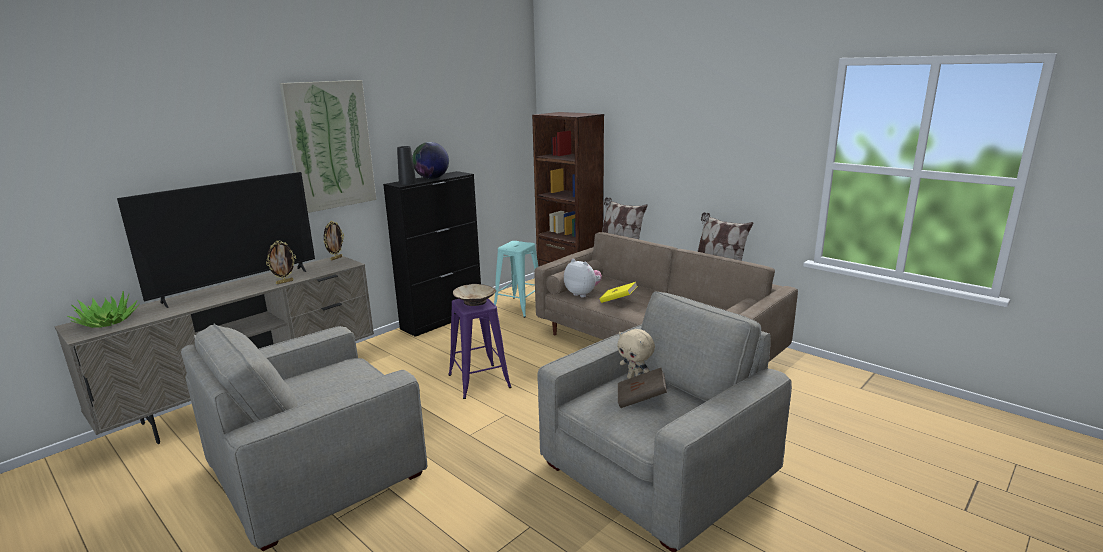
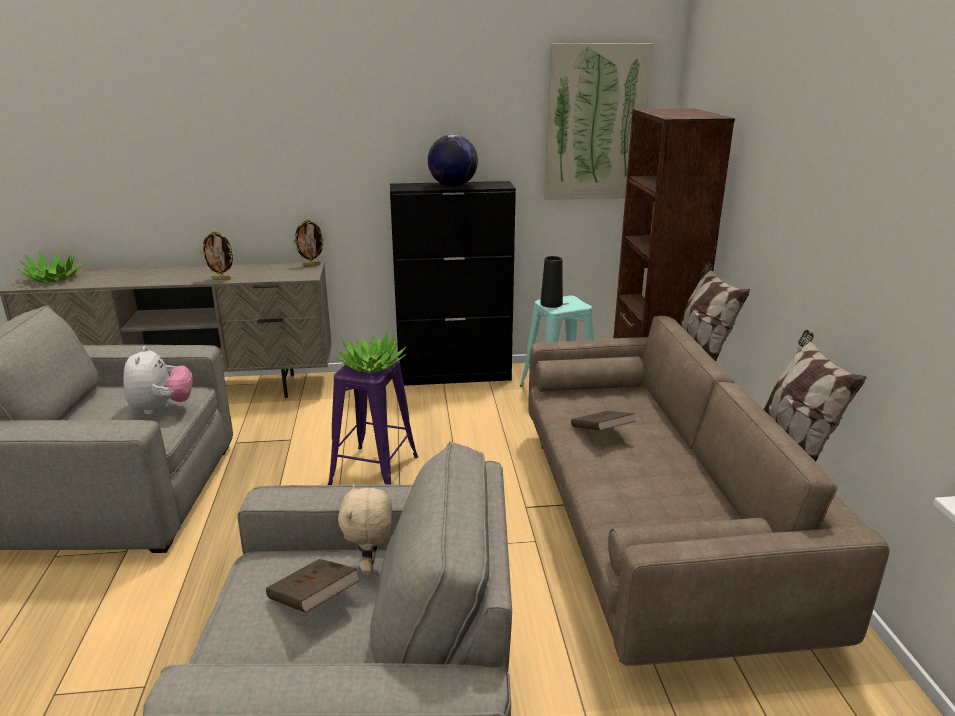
camera: 40 degrees right, 5 degrees up
television [117,172,315,308] -> none
picture [280,80,376,213] -> picture moved to [545,43,653,200]
black vase [397,146,416,185] -> black vase moved to [540,256,563,308]
beige bowl [453,284,496,306] -> potted plant [336,331,406,373]
plush toy [564,259,602,298] -> plush toy moved to [123,346,193,415]
yellow book [600,282,638,303] -> brown book [571,411,636,431]

